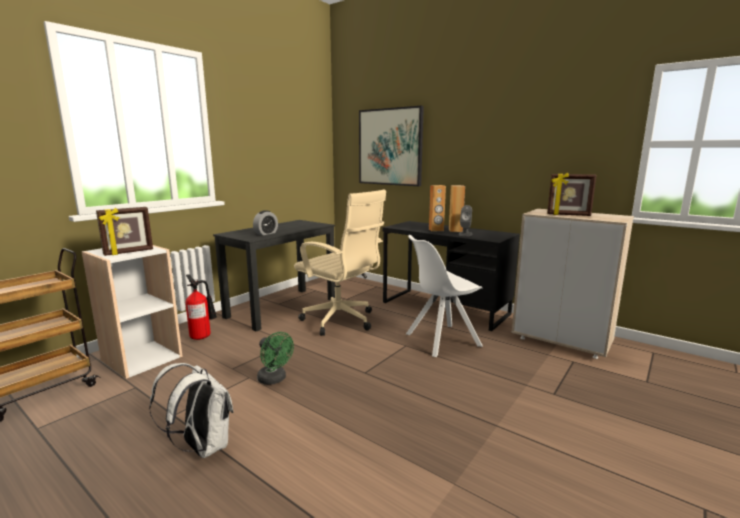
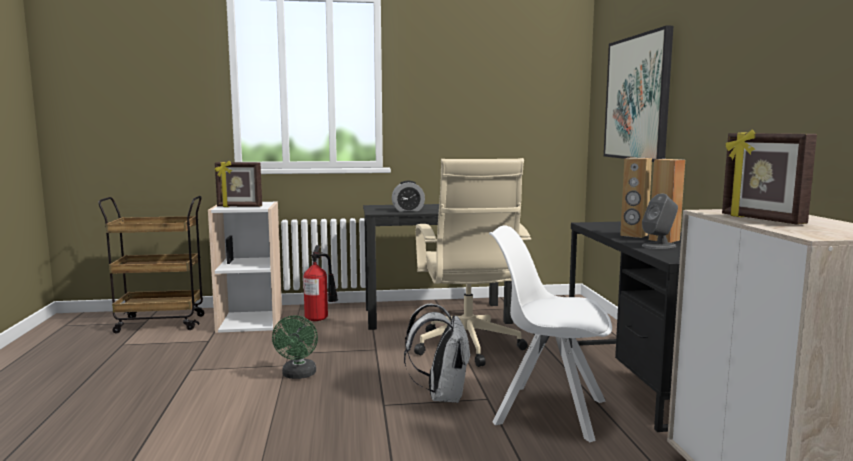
camera: 45 degrees right, 5 degrees down
white backpack [149,363,234,458] -> white backpack moved to [404,303,471,403]

